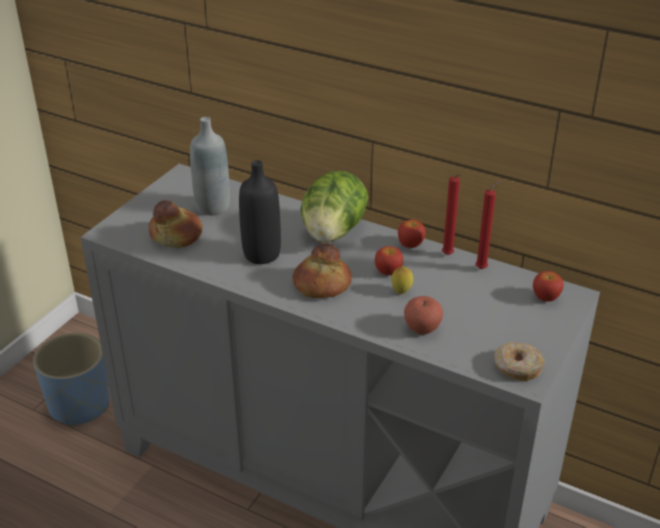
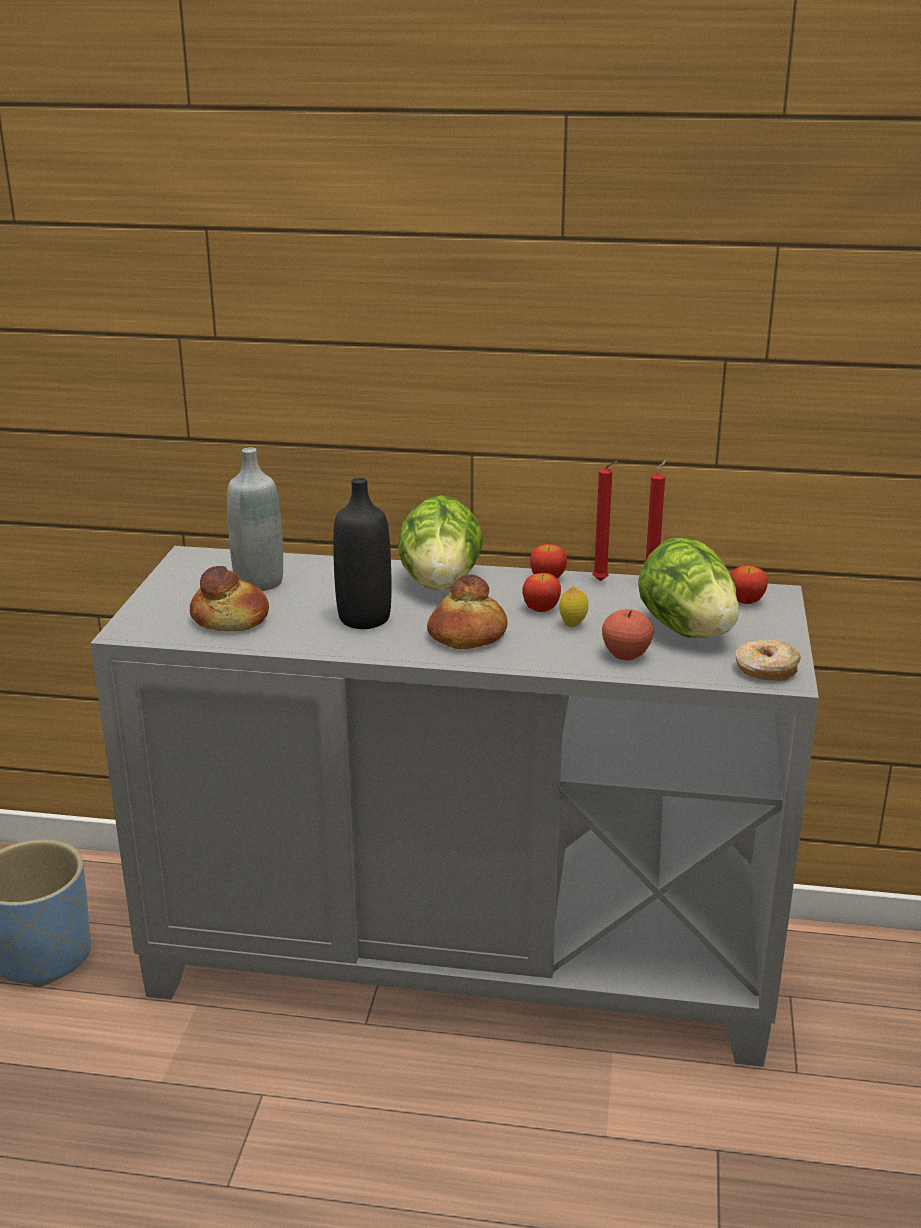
camera: 20 degrees left, 10 degrees down
none -> lettuce [638,538,739,638]

